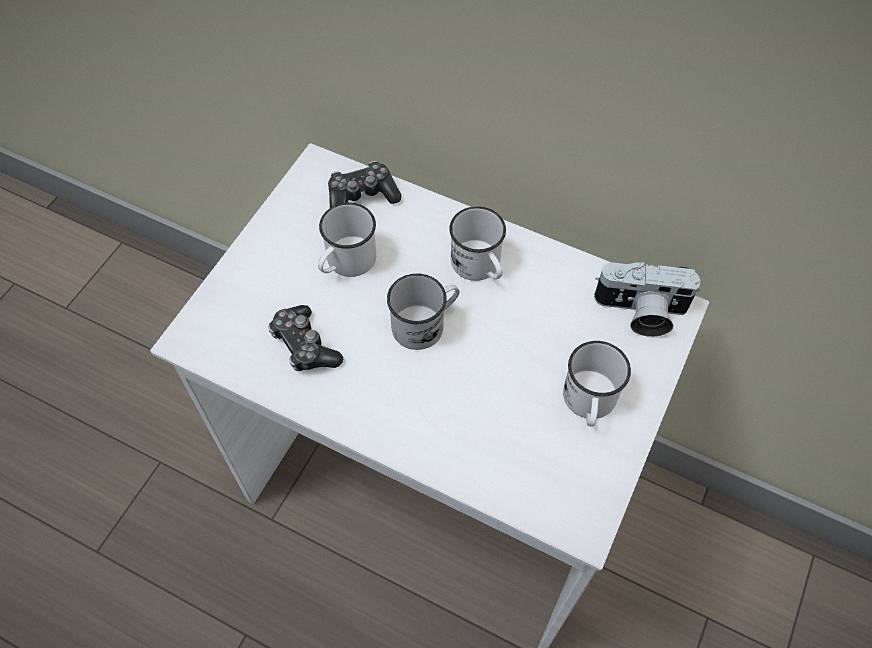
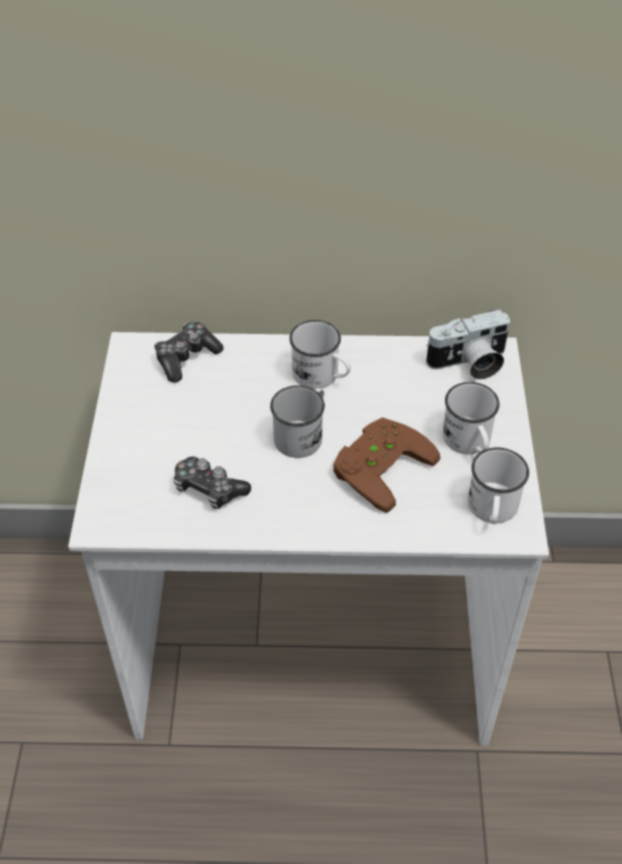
camera: 25 degrees left, 10 degrees down
white mug [318,203,376,277] -> white mug moved to [468,447,529,524]
none -> brown game controller [333,417,440,513]

